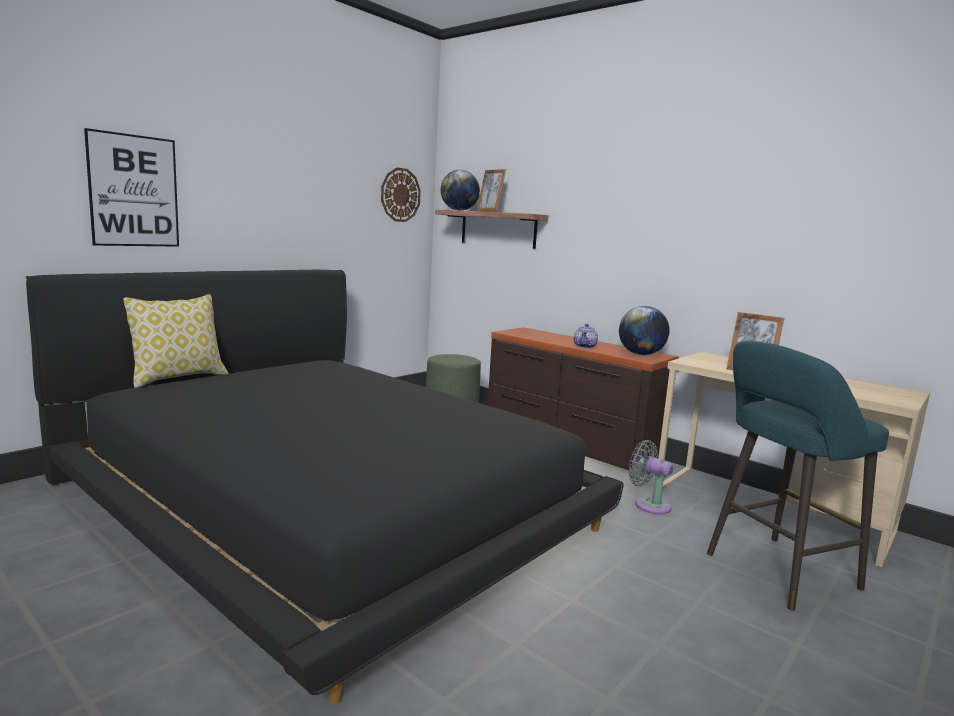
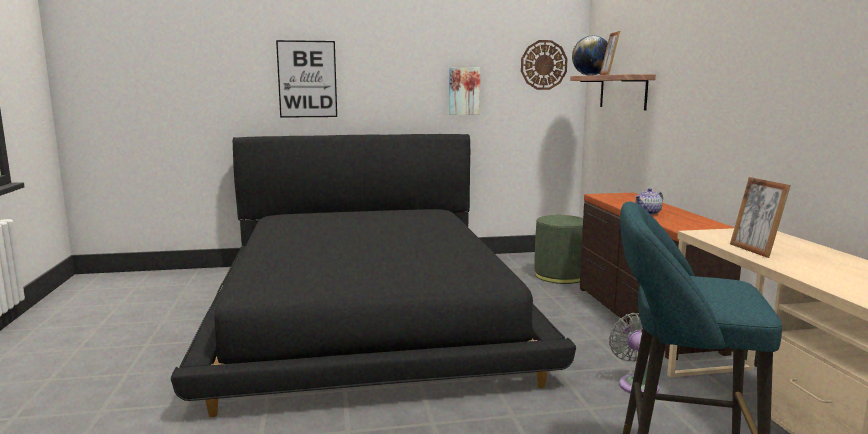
camera: 40 degrees right, 0 degrees up
pillow [123,294,229,388] -> none
globe [619,306,670,355] -> none
none -> picture [449,67,480,115]

